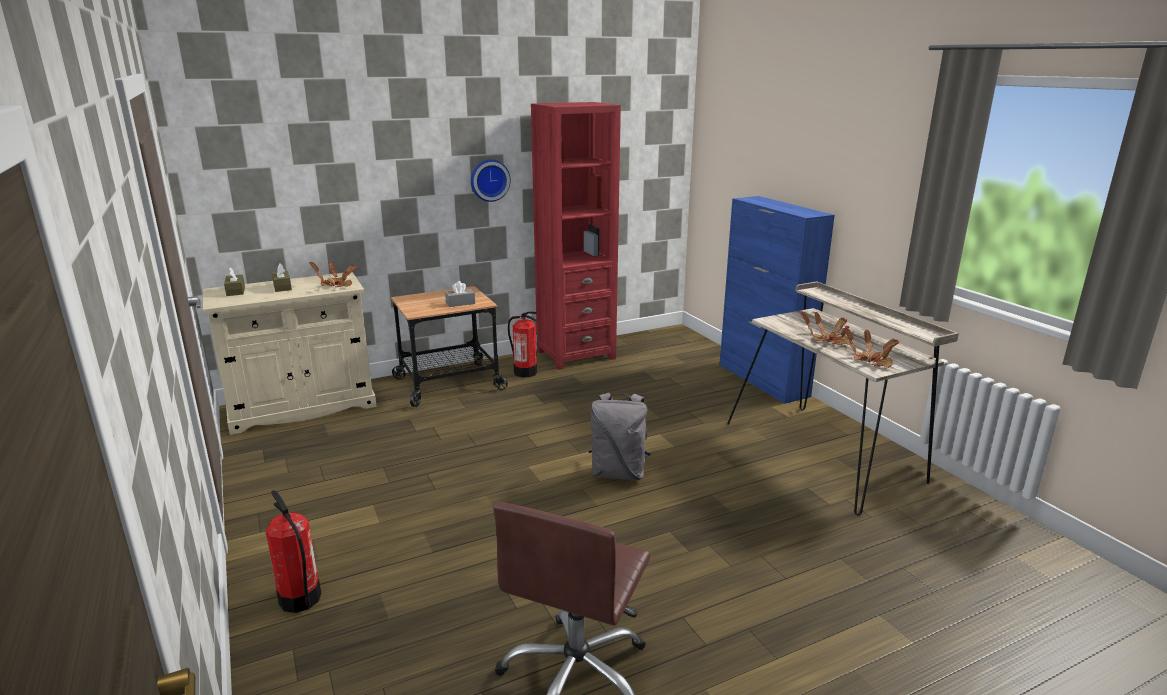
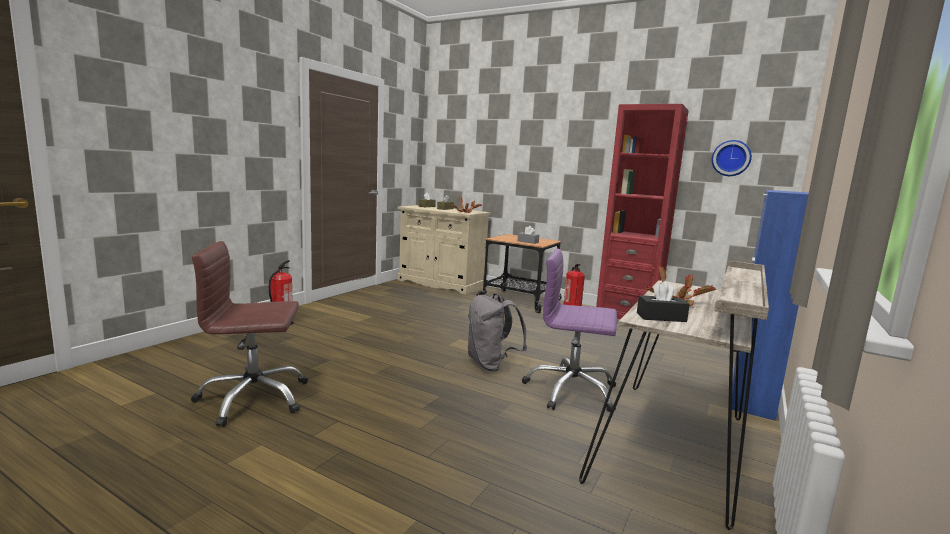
camera: 55 degrees right, 10 degrees down
wall clock [471,159,511,202] -> wall clock moved to [712,140,752,176]
potted plant [843,327,900,368] -> black tissue box [637,281,690,322]
none -> purple office chair [522,249,617,412]

